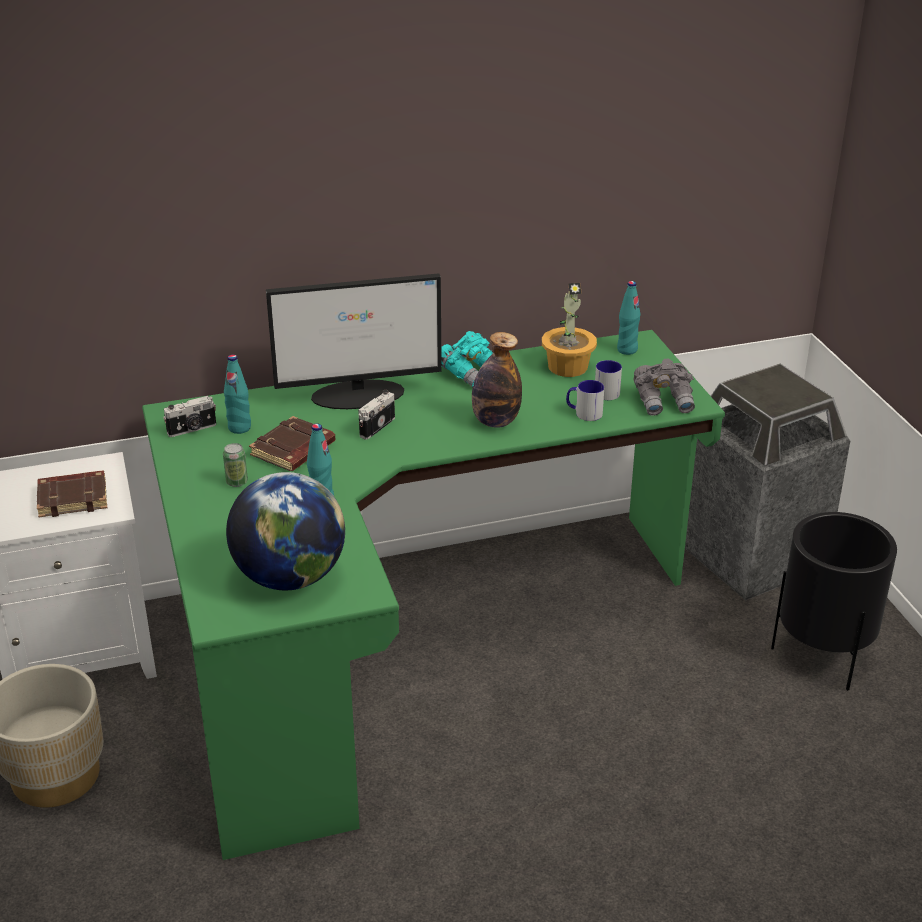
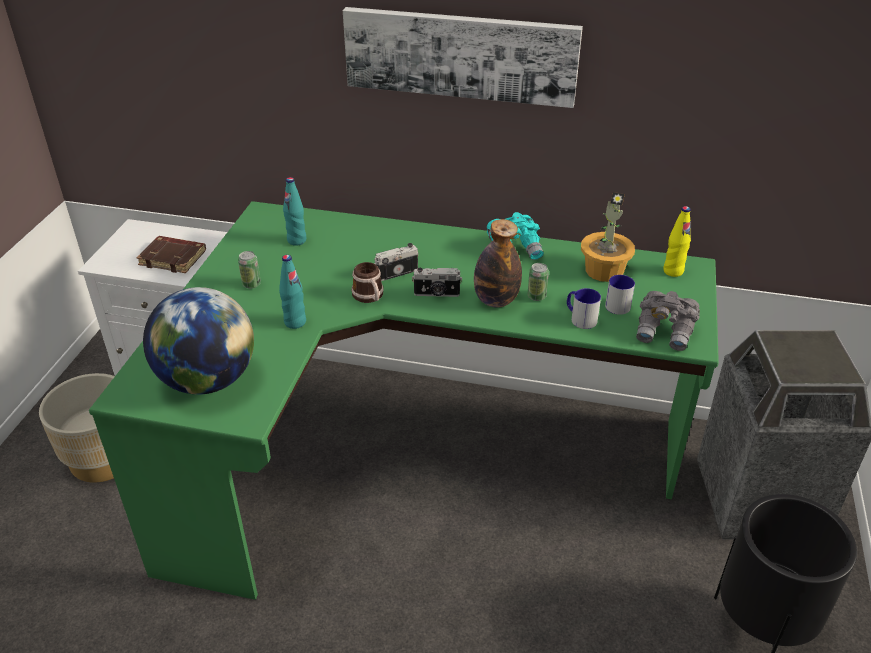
camera: 30 degrees right, 5 degrees up
camera [163,396,216,437] -> camera moved to [412,268,462,297]
brown book [249,416,336,471] -> none
monitor [266,273,442,409] -> none
turquoise bottle [617,281,641,355] -> yellow bottle [663,206,691,277]
none -> picture [343,7,583,108]
none -> mug [351,262,384,303]
none -> can [527,263,549,301]

